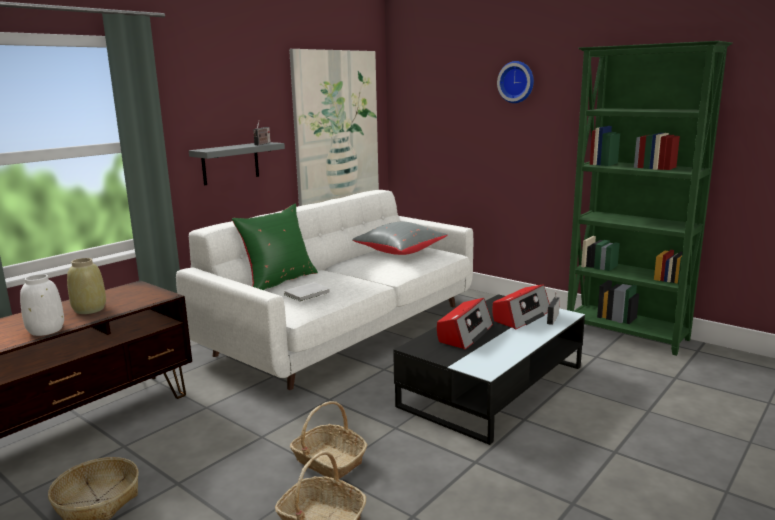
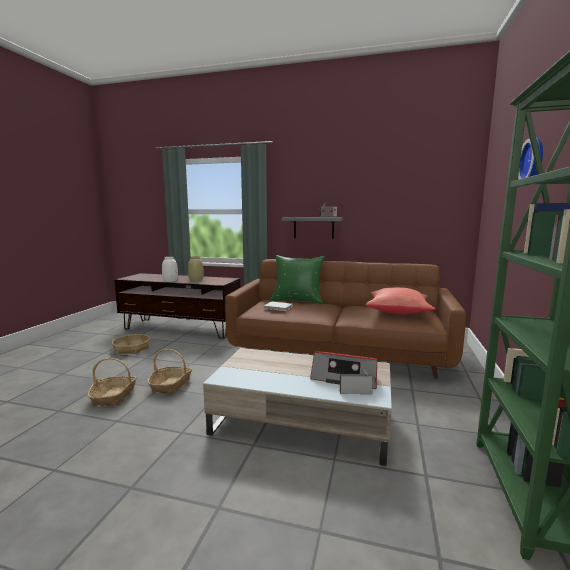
camera: 65 degrees right, 5 degrees down
white sofa [176,190,473,390] -> brown sofa [225,259,466,379]
picture [289,49,379,206] -> none
grey pillow [352,222,448,255] -> red pillow [366,287,435,314]
black coffee table [393,294,585,445] -> beige coffee table [203,348,392,466]
radio [437,298,493,349] -> none

